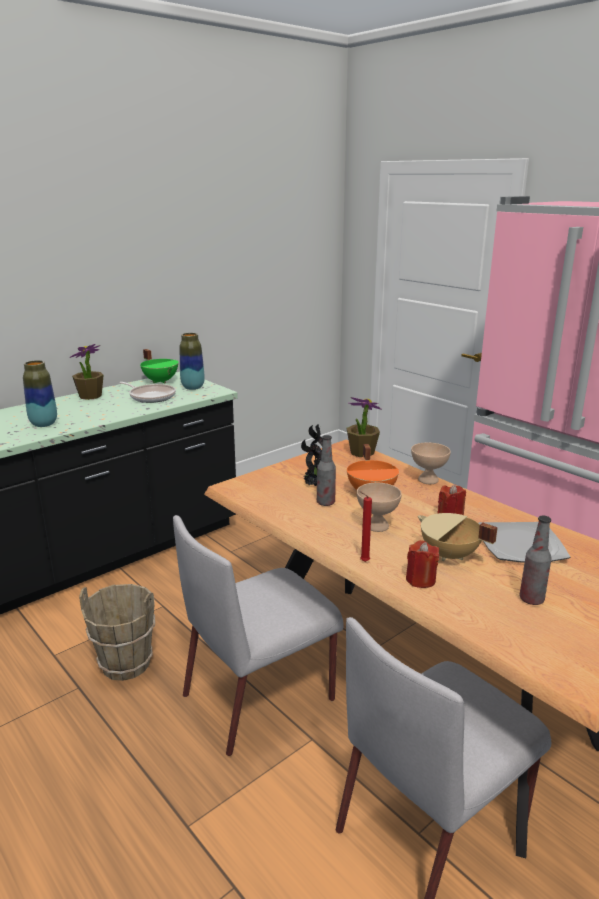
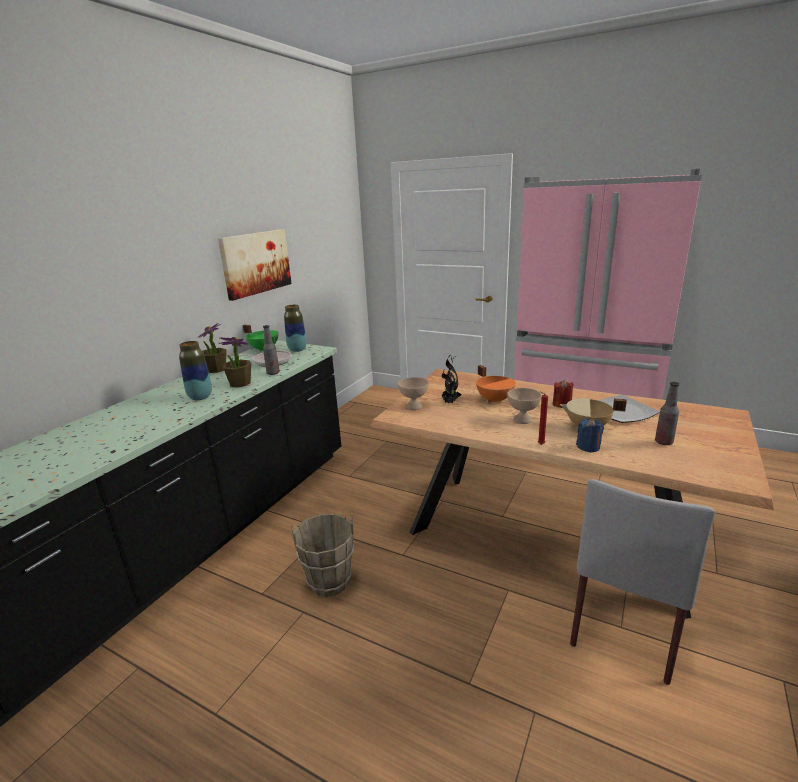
camera: 20 degrees left, 0 degrees up
grey chair [173,515,344,756] -> none
bottle [317,435,336,506] -> bottle moved to [263,325,280,375]
potted plant [347,397,381,457] -> potted plant moved to [219,337,251,387]
red candle [406,540,439,588] -> blue candle [576,418,604,452]
beige bowl [411,442,451,484] -> beige bowl moved to [398,377,429,410]
none -> picture [218,229,292,301]

